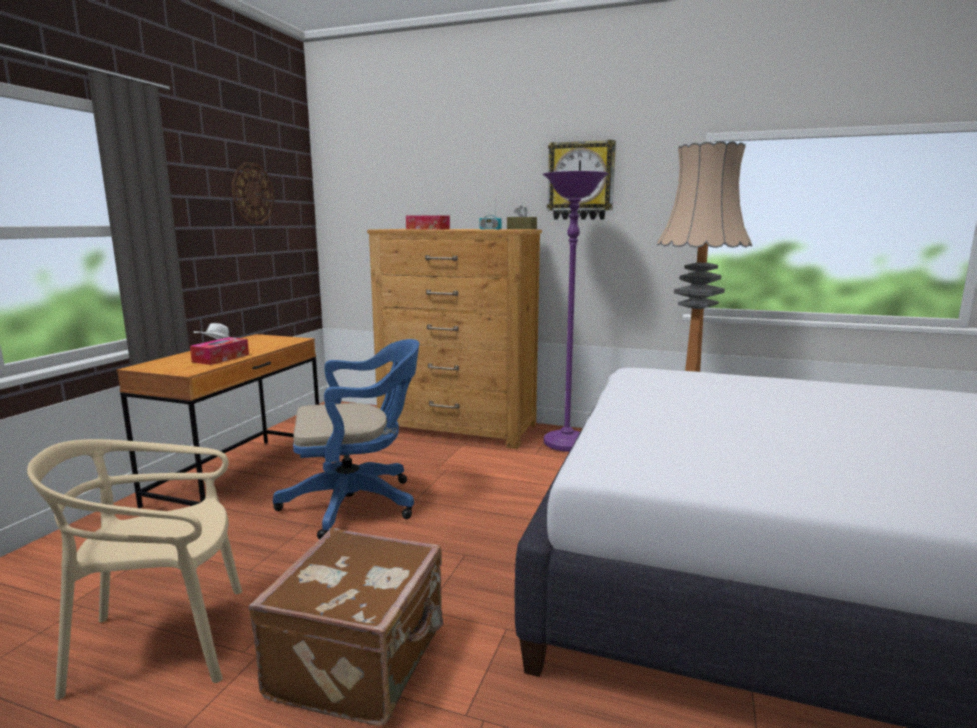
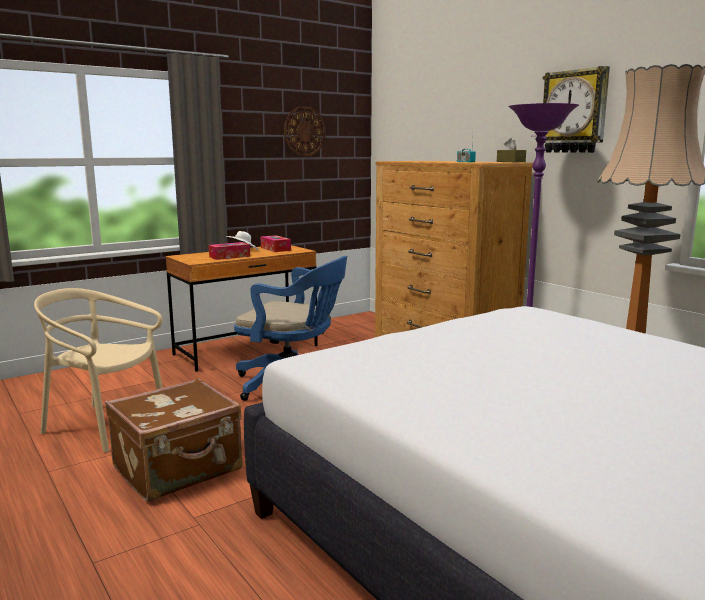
camera: 35 degrees right, 0 degrees up
tissue box [406,215,450,229] -> tissue box moved to [261,235,291,252]

